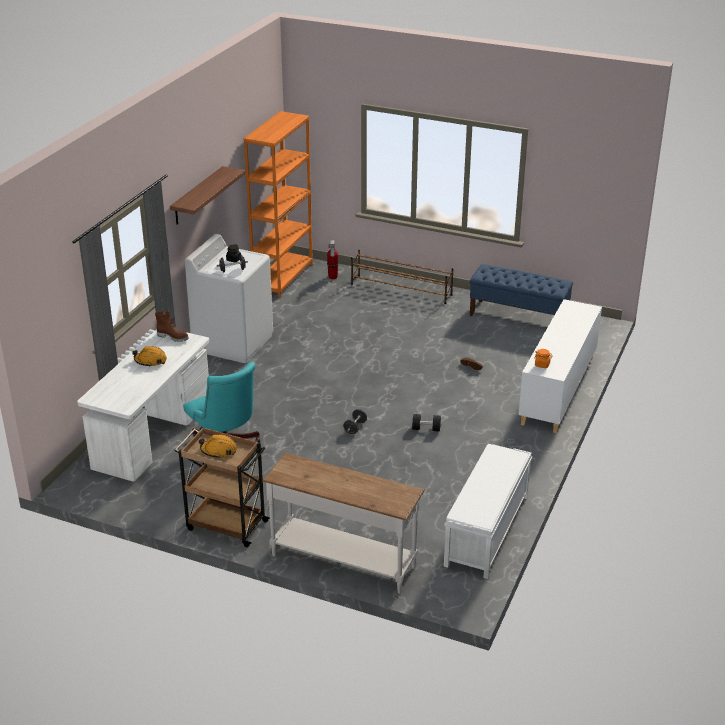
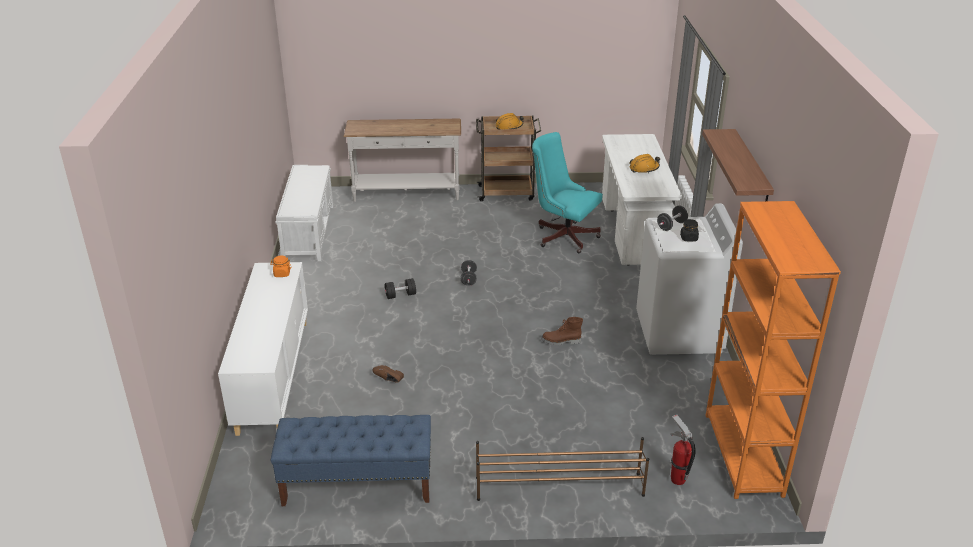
camera: 155 degrees right, 0 degrees up
brown boot [155,312,189,342] -> brown boot moved to [541,317,583,346]

